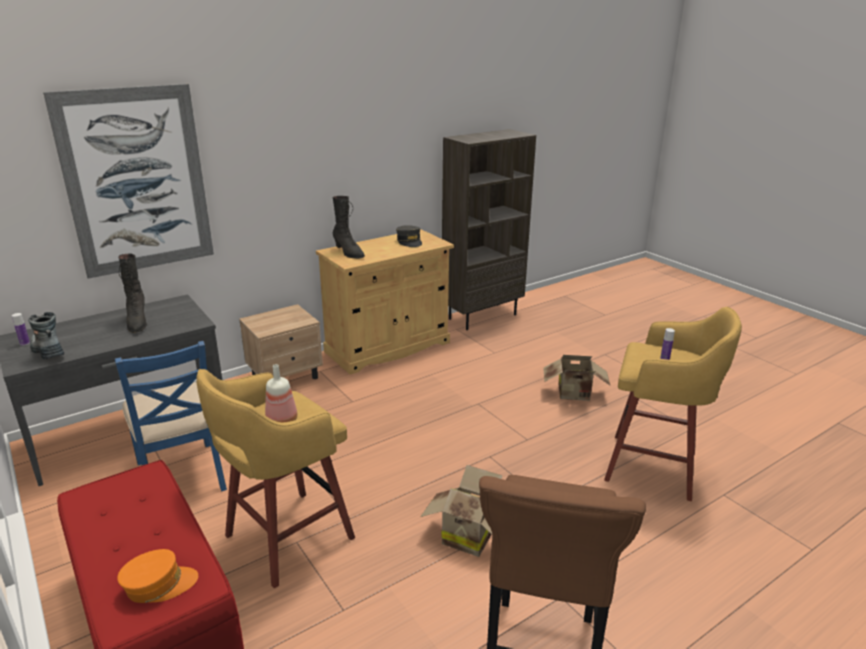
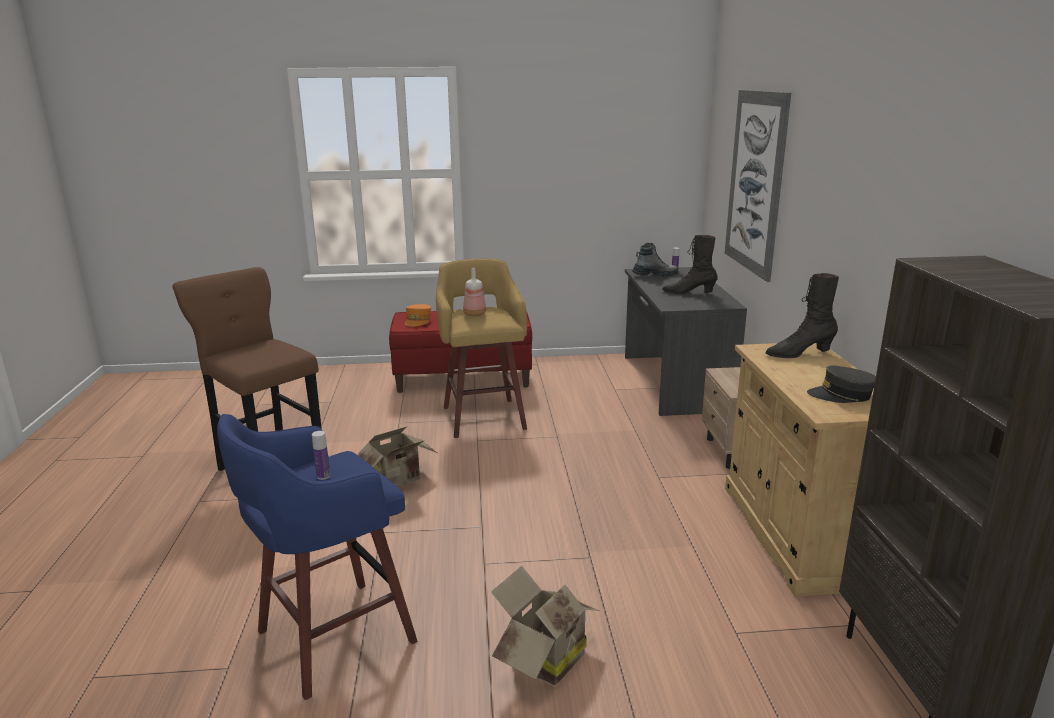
camera: 120 degrees right, 5 degrees down
blue chair [115,341,227,491] -> none
yellow stool [604,307,742,501] -> blue stool [217,414,417,700]

